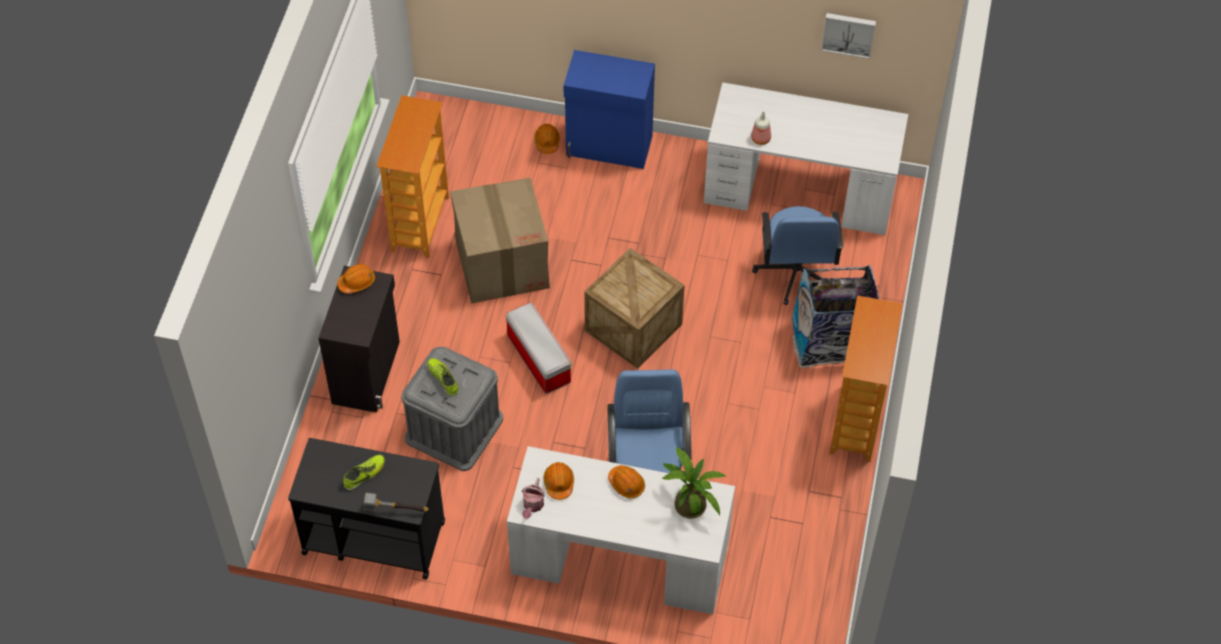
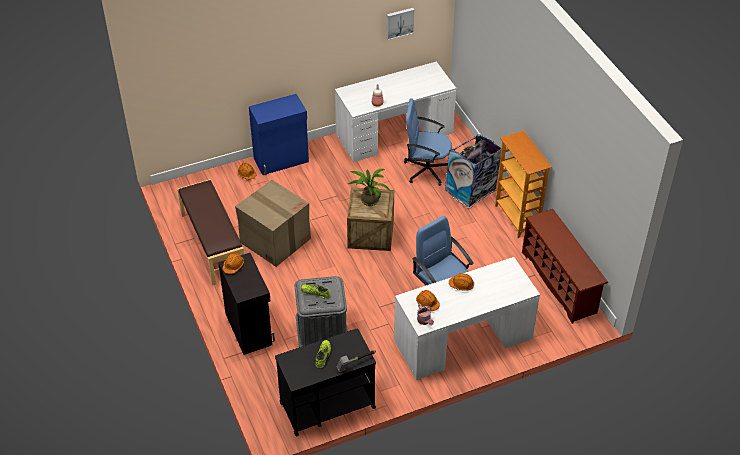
camera: 35 degrees left, 10 degrees down
bookcase [376,95,449,258] -> brown bench [177,179,244,285]
storage box [506,302,571,394] -> none
potted plant [663,446,727,519] -> potted plant moved to [348,169,391,206]
blue office chair [752,206,843,305] -> blue office chair turned 135 degrees clockwise [404,98,452,186]
none -> brown shoe rack [522,209,608,324]

